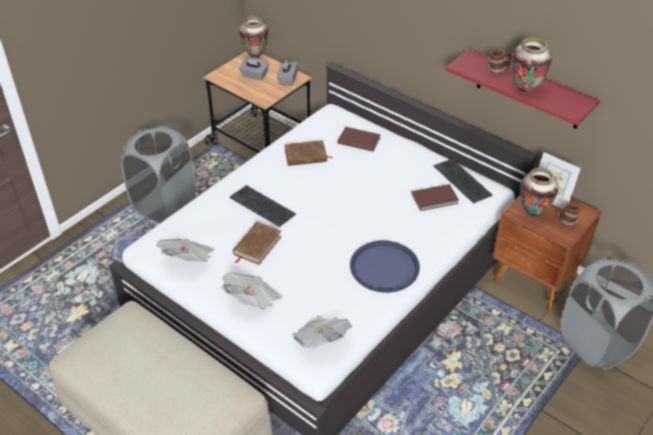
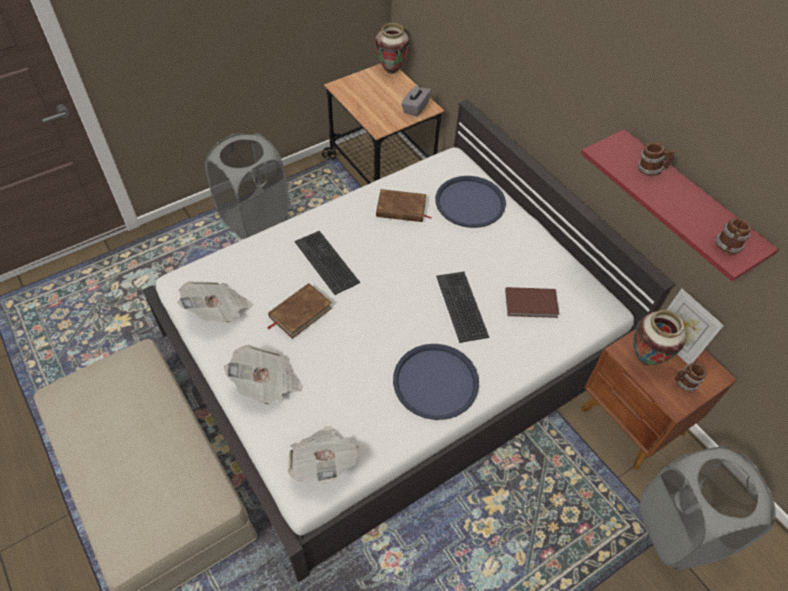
camera: 15 degrees right, 10 degrees up
grey tissue box [239,57,269,80] -> none
brown book [337,127,381,152] -> blue tray [435,176,506,228]
keyboard [434,159,492,203] -> keyboard moved to [436,272,489,343]
vase [511,37,552,93] -> none
none -> mug [715,218,751,254]

